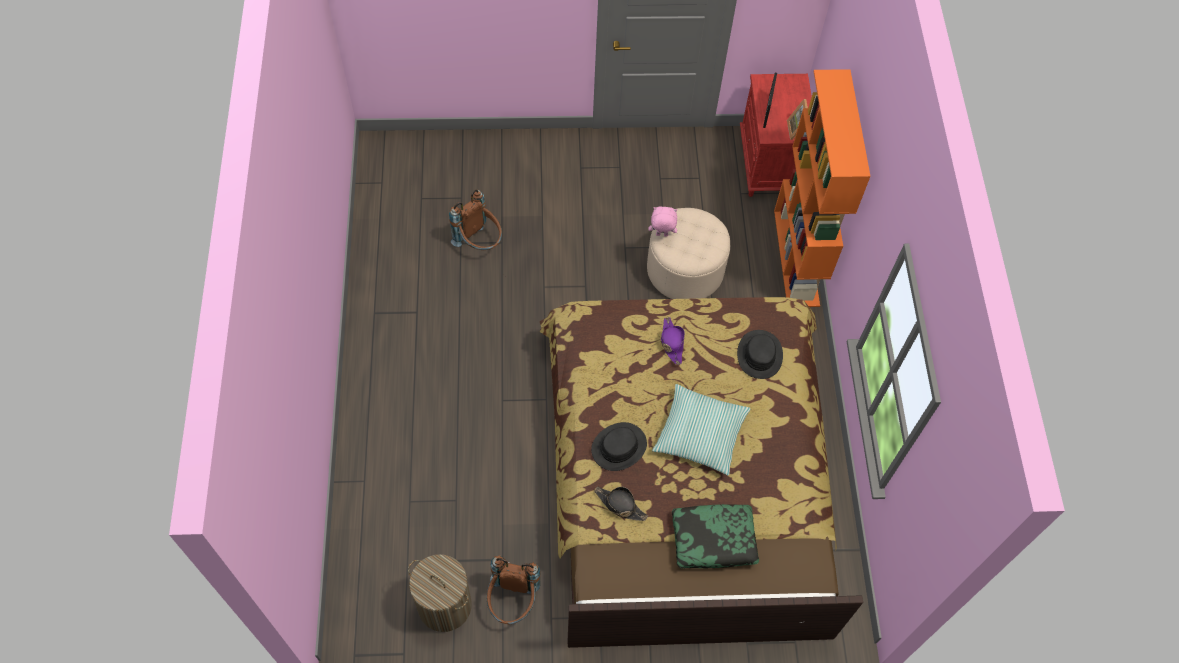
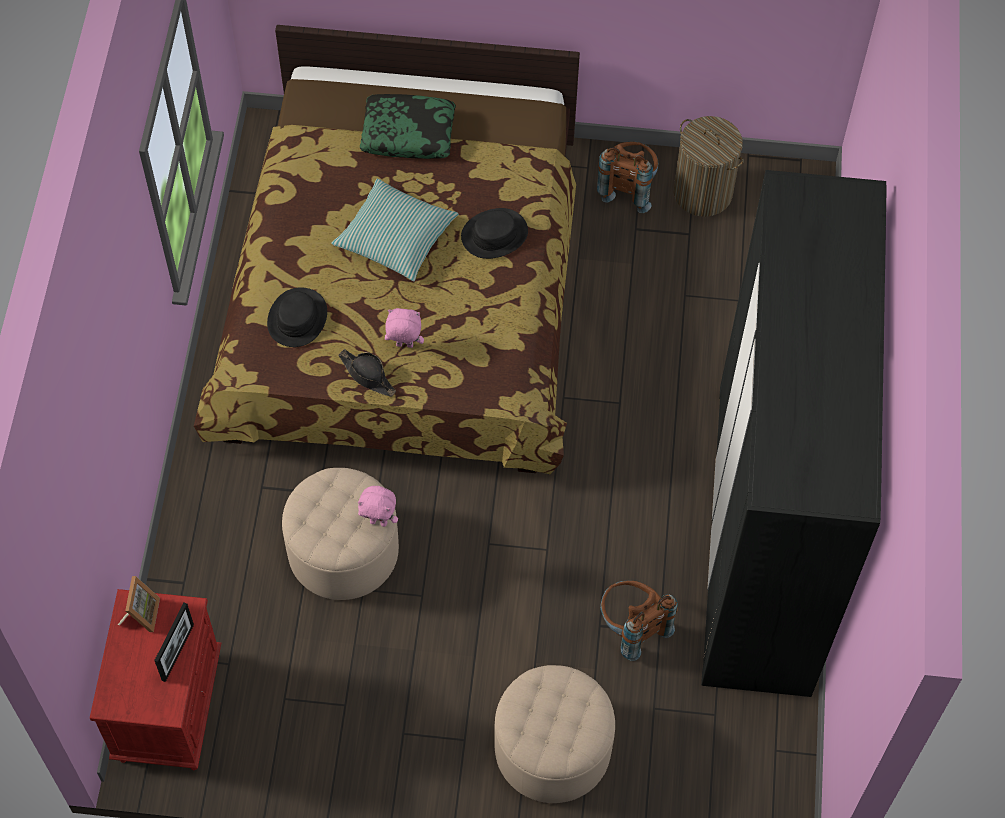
camera: 170 degrees left, 0 degrees up
black hat [594,487,648,521] -> black hat moved to [338,349,396,397]
purple hat [661,317,685,365] -> pink plush toy [385,308,424,348]
orange bookcase [774,69,871,307] -> none
none -> beige ottoman [494,665,615,803]
none -> black wardrobe [701,170,887,697]

